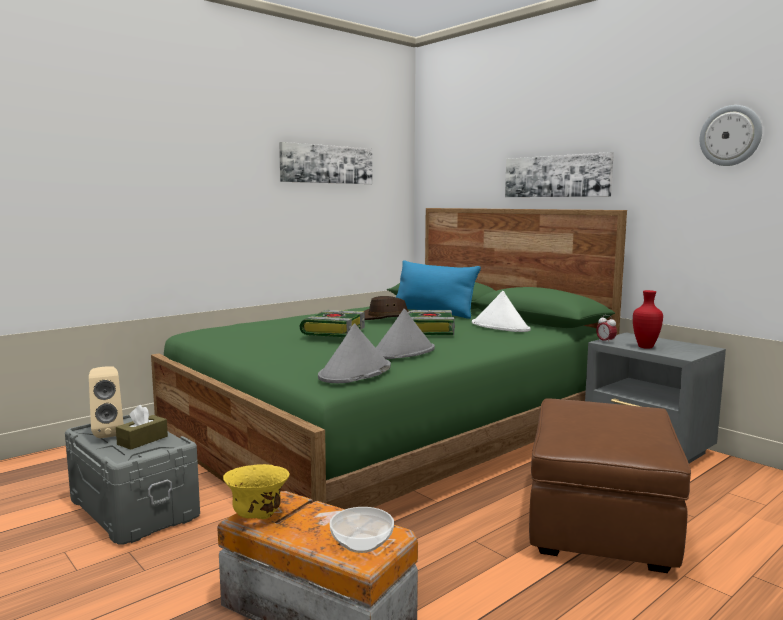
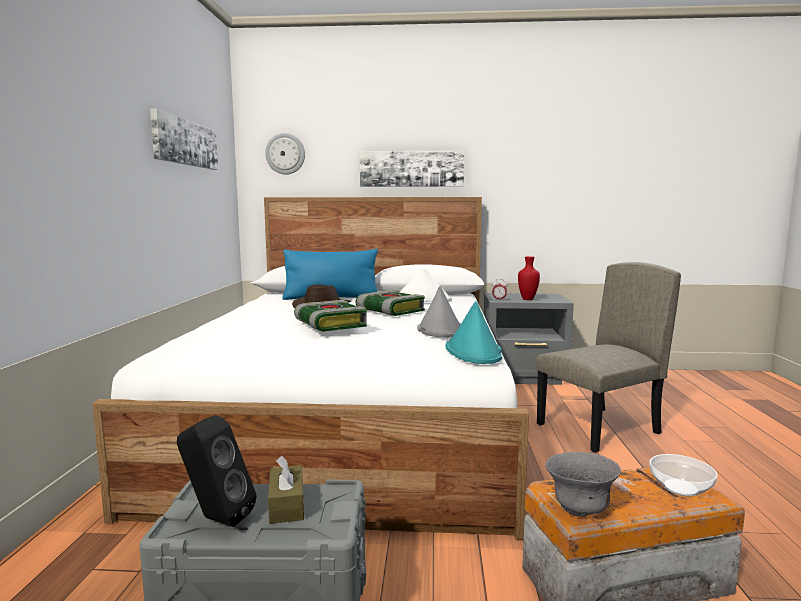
camera: 45 degrees left, 0 degrees up
beige speaker [89,366,124,438] -> black speaker [177,415,256,527]
green bed [151,208,627,509] -> white bed [92,197,529,540]
yellow bowl [223,464,289,519] -> grey bowl [545,452,621,517]
grey hat [318,324,391,383] -> turquoise hat [445,301,502,364]
brown ottoman [529,398,691,573] -> beige chair [536,262,681,453]
wall clock [700,105,762,166] -> wall clock moved to [265,133,305,175]

